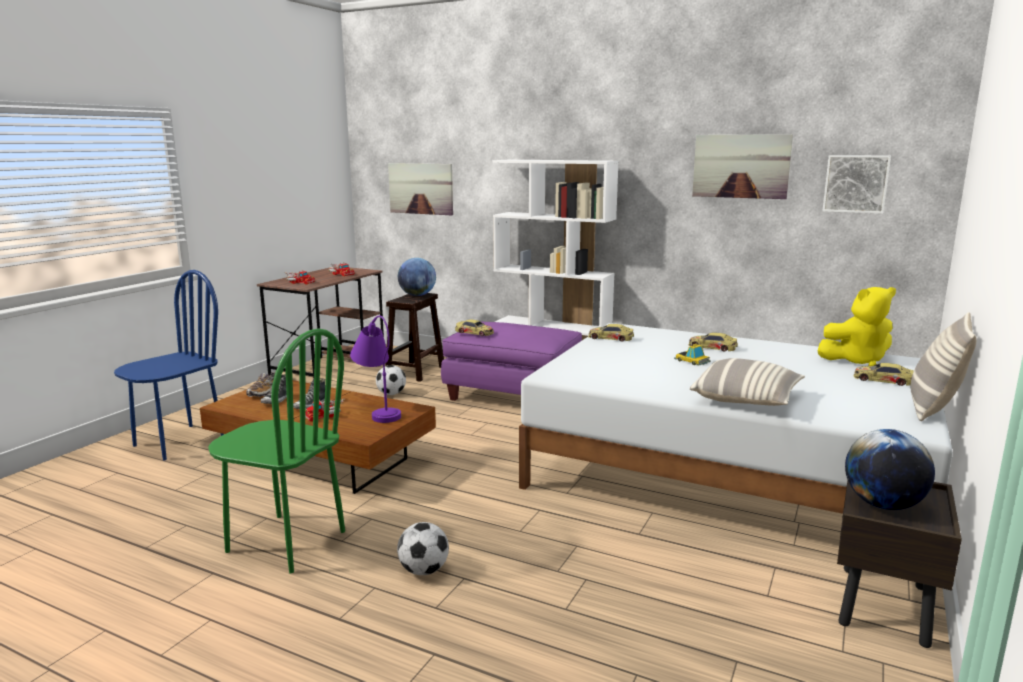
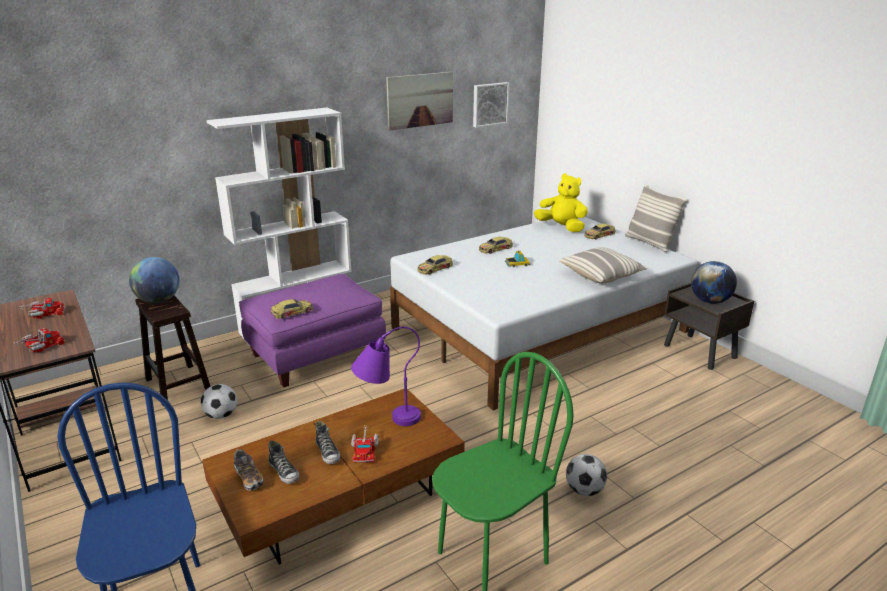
camera: 60 degrees left, 10 degrees up
picture [388,163,453,215] -> none
yellow plush toy [818,287,896,366] -> yellow plush toy turned 75 degrees counterclockwise [534,173,588,232]

